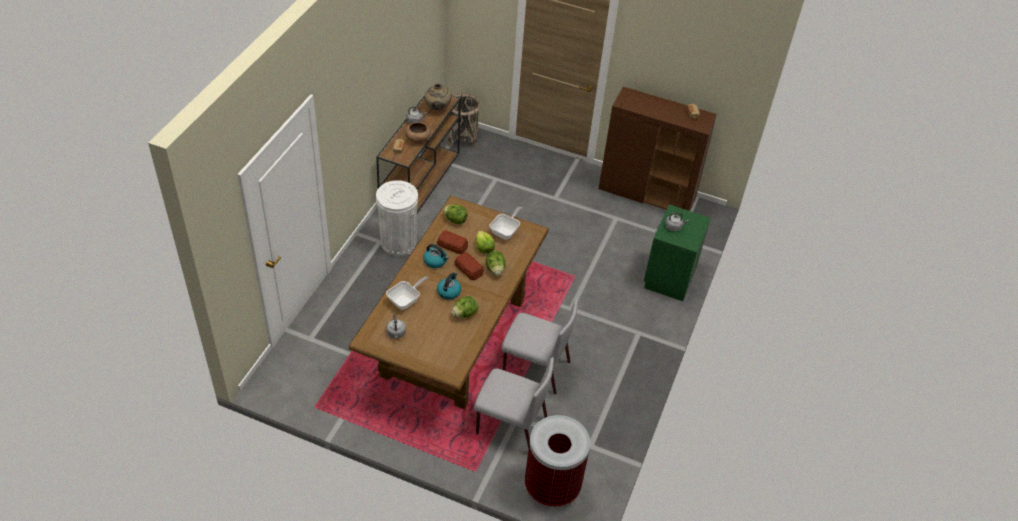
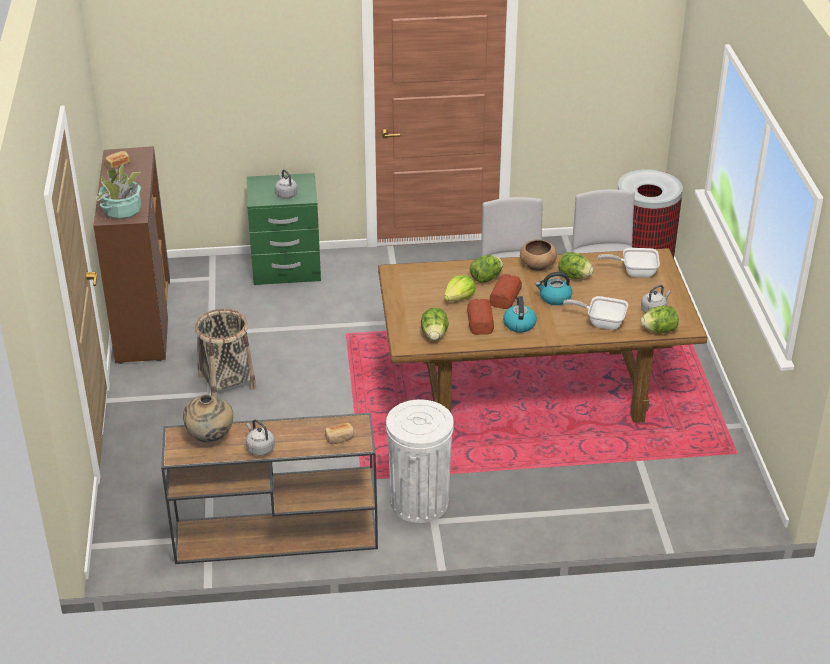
camera: 115 degrees left, 10 degrees down
brown bowl [405,122,431,144] -> brown bowl moved to [520,239,557,271]
basket [448,93,480,148] -> basket moved to [195,309,256,397]
frying pan [489,206,522,240] -> frying pan moved to [598,248,660,277]
none -> potted plant [95,164,141,219]
none -> lettuce [641,306,679,333]

